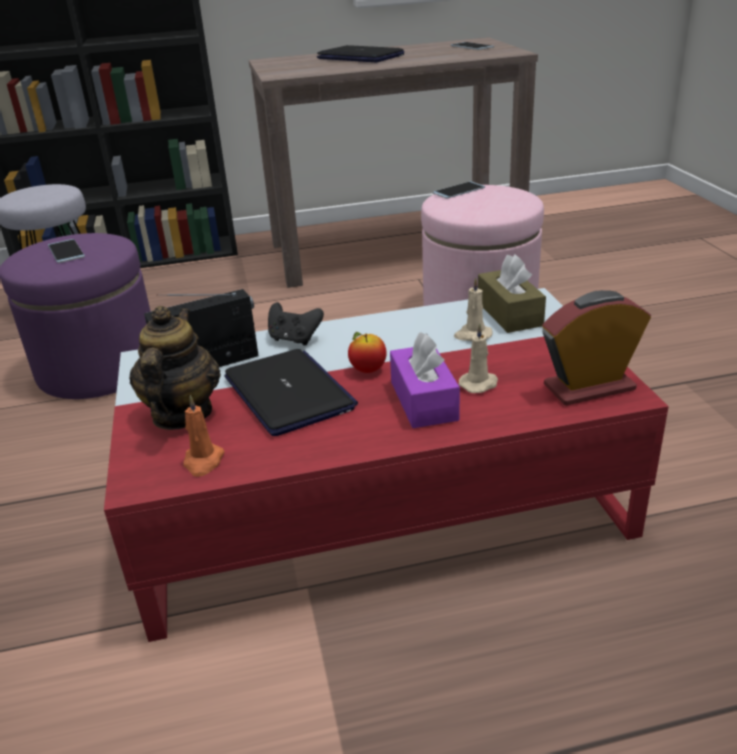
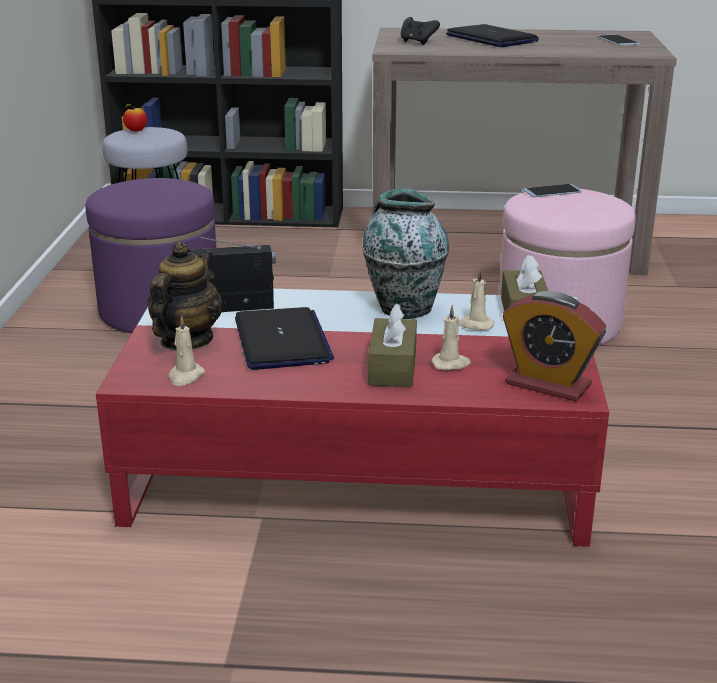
camera: 15 degrees right, 5 degrees down
phone [48,239,85,263] -> none
orange candle [183,395,225,477] -> beige candle [168,315,205,386]
black game controller [268,302,324,346] -> black game controller moved to [401,17,440,45]
apple [348,332,387,373] -> apple moved to [123,104,147,132]
purple tissue box [390,332,460,428] -> brown tissue box [368,303,417,387]
alarm clock [542,290,651,406] -> alarm clock turned 150 degrees counterclockwise [503,291,606,401]
none -> vase [362,188,449,319]

